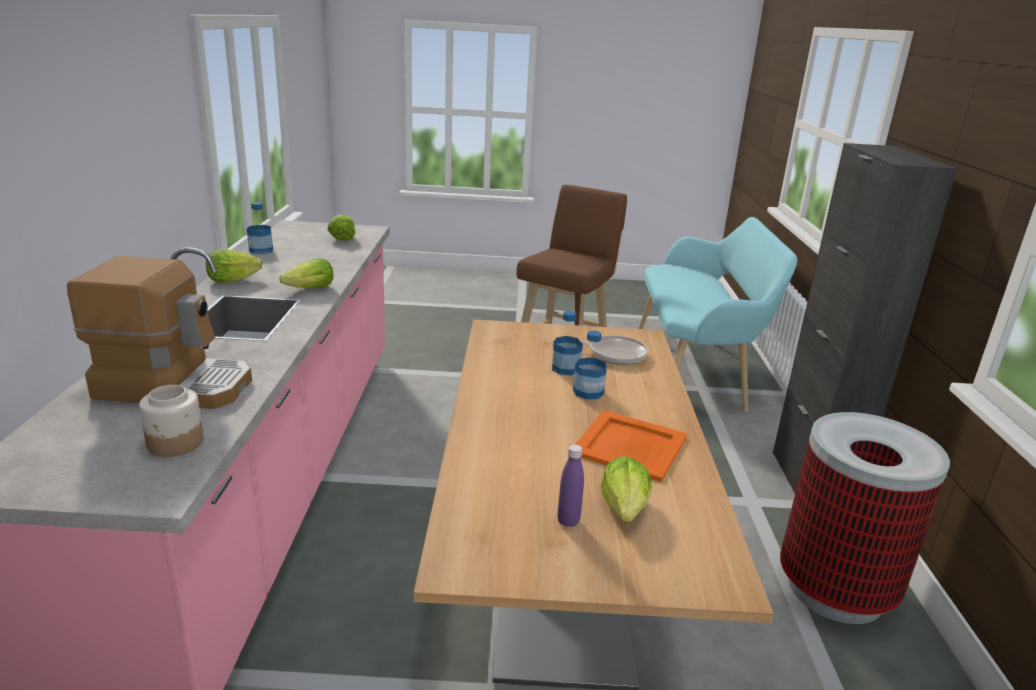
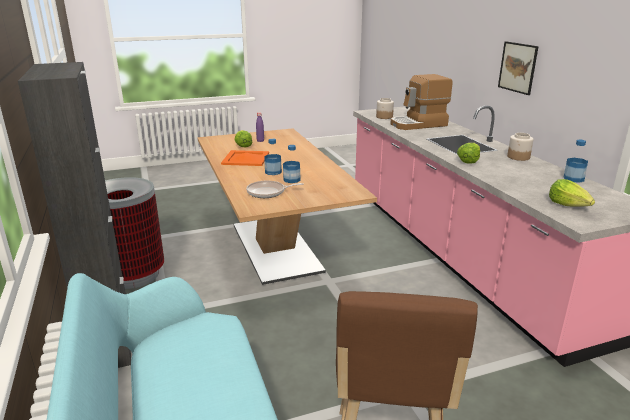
camera: 160 degrees right, 0 degrees up
lettuce [206,250,263,283] -> jar [507,133,534,161]
none -> picture [498,41,539,95]

